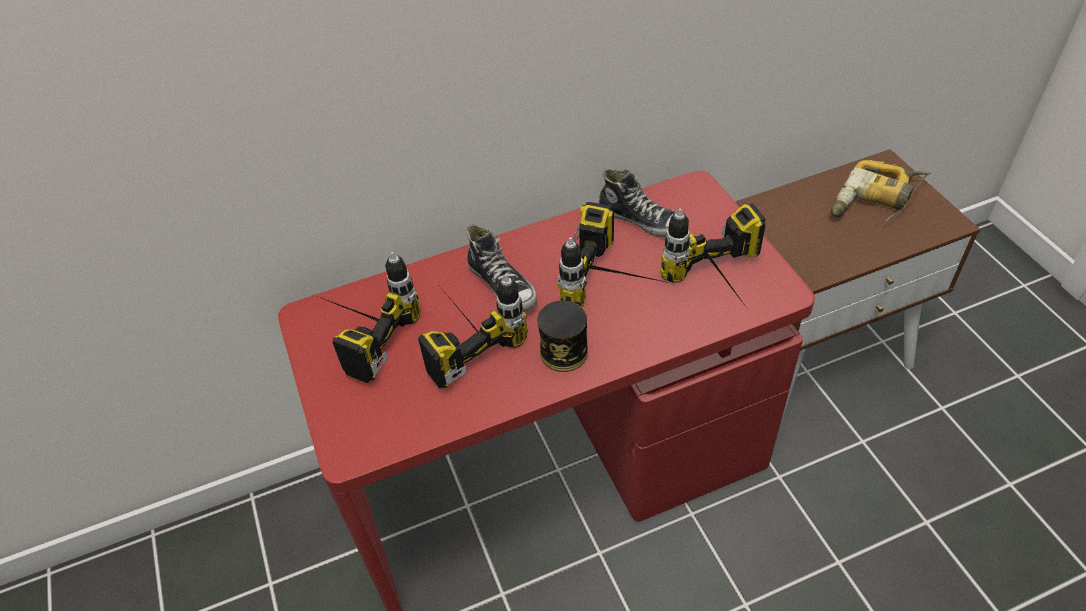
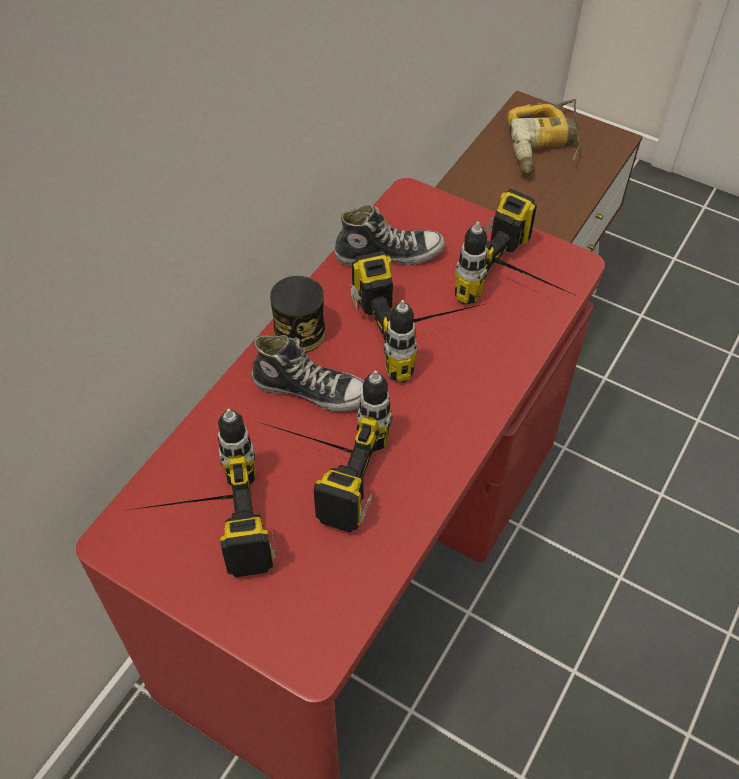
camera: 40 degrees left, 5 degrees up
can [537,300,588,372] -> can moved to [270,276,326,353]

